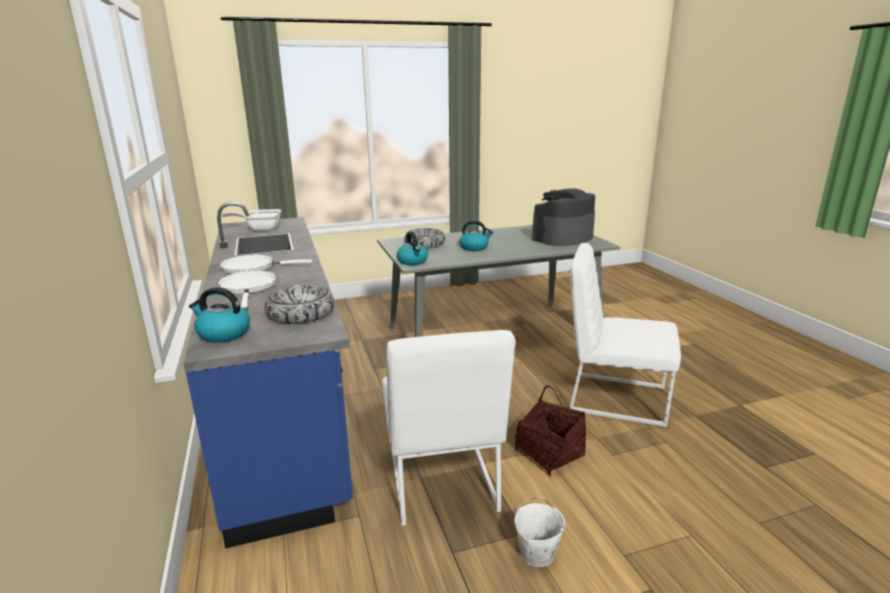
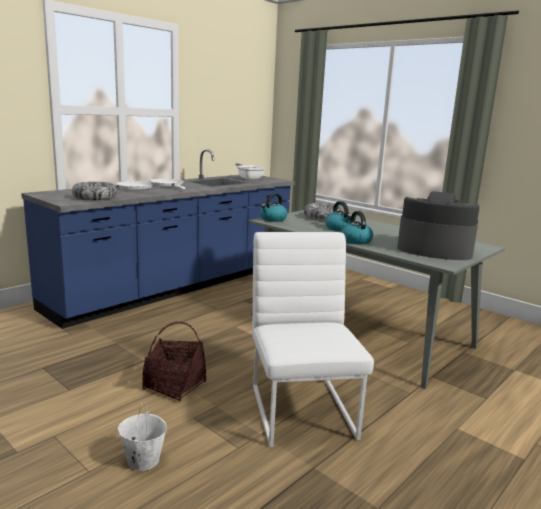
camera: 60 degrees right, 5 degrees down
kettle [189,287,250,343] -> kettle moved to [341,211,373,244]
white chair [382,330,515,526] -> none
white bucket [515,497,565,567] -> white bucket moved to [118,402,167,471]

